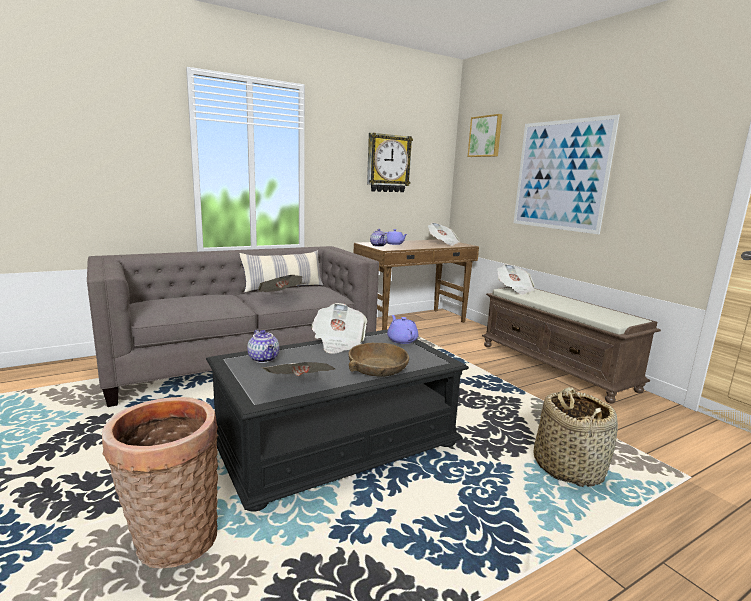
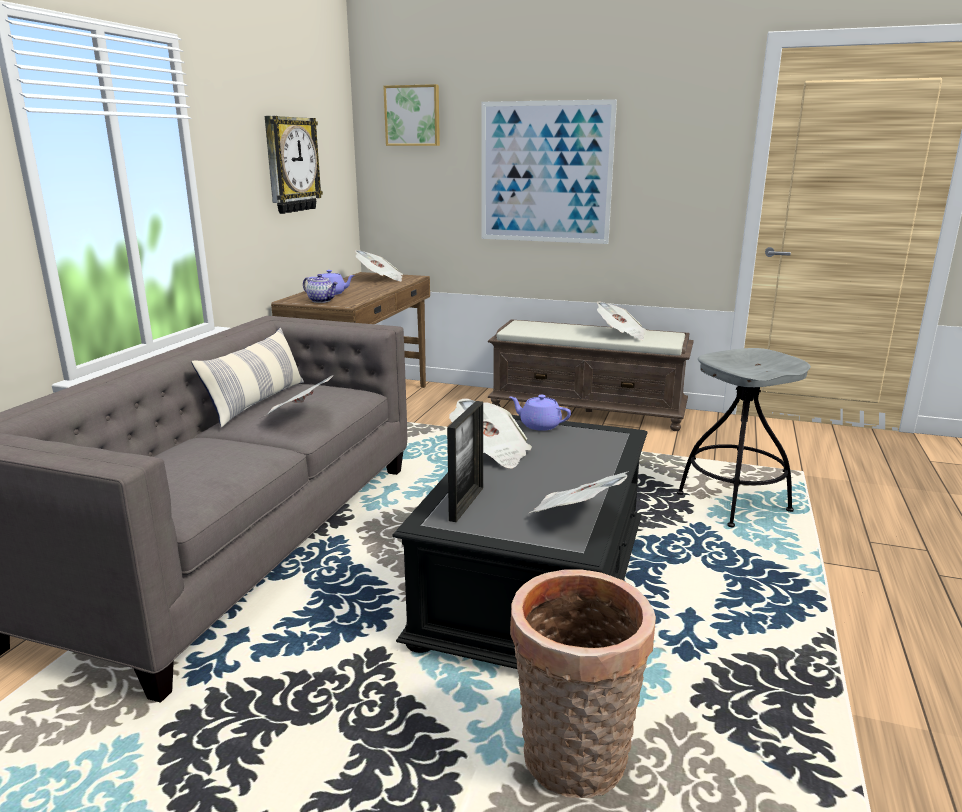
camera: 40 degrees left, 5 degrees up
teapot [247,330,280,363] -> picture frame [447,401,483,522]
brown bowl [349,343,409,377] -> none
newspaper [497,264,535,295] -> newspaper moved to [597,302,646,340]
basket [533,387,618,487] -> grey stool [677,348,811,527]

